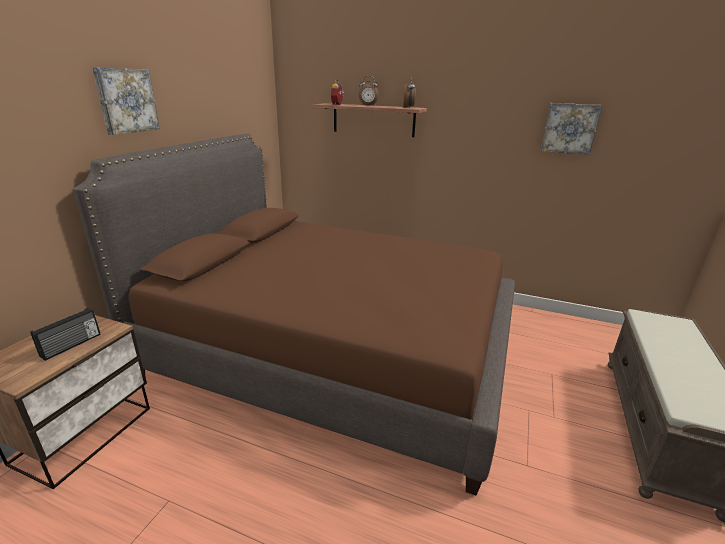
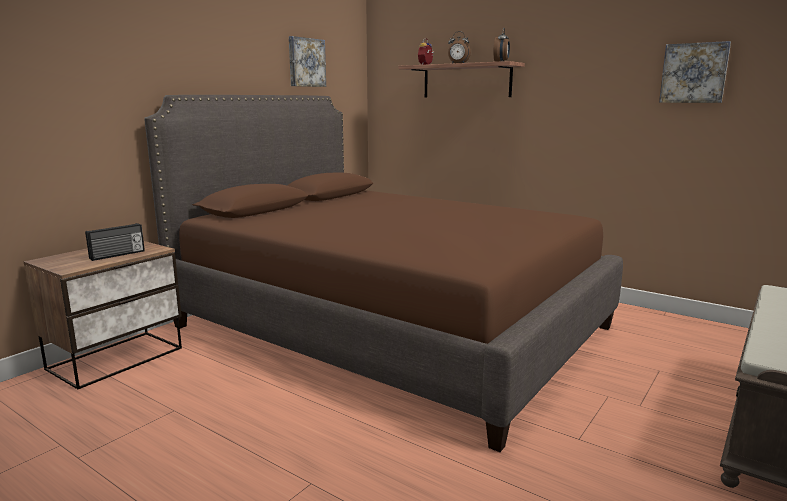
camera: 15 degrees right, 10 degrees down
picture [92,67,160,135] -> picture moved to [289,36,326,87]

